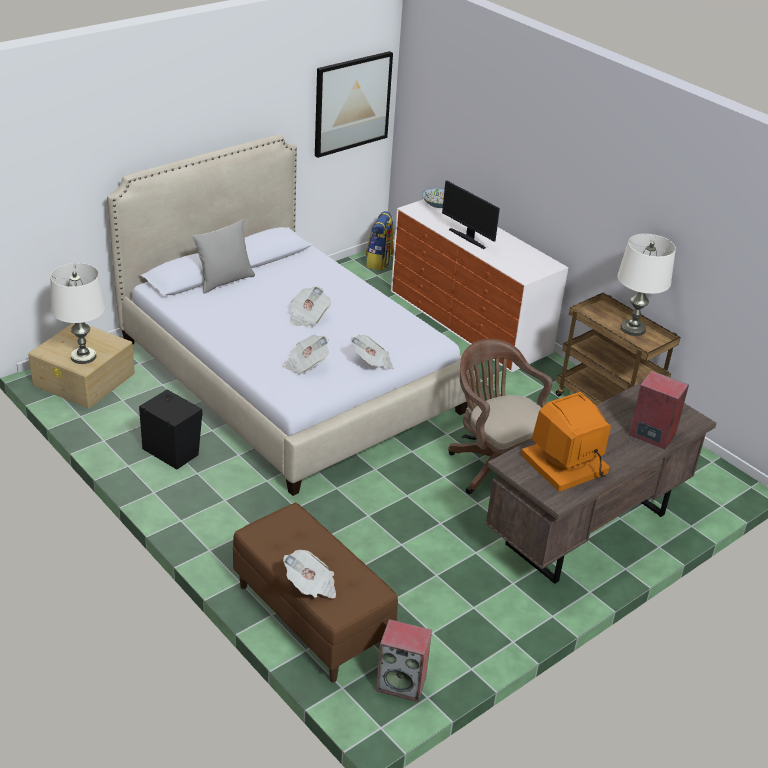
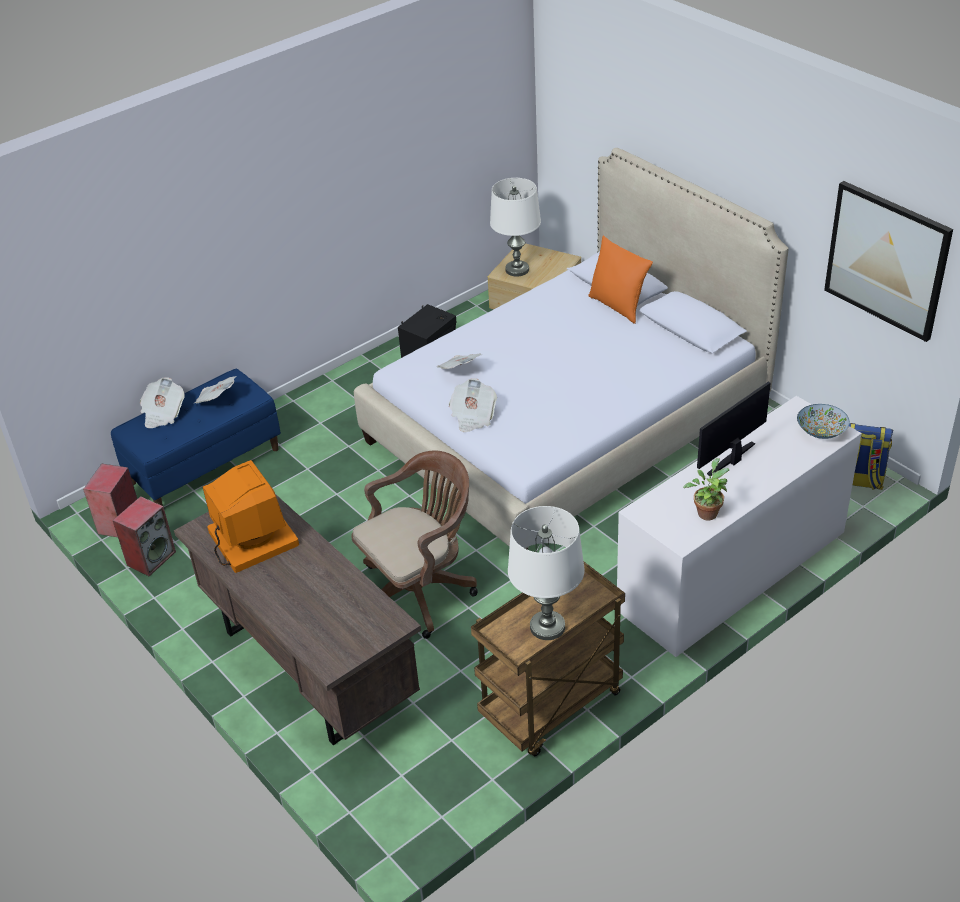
camera: 95 degrees right, 5 degrees up
grey pillow [192,220,255,294] -> orange pillow [588,235,653,324]
brown bench [233,503,398,682] -> blue bench [111,369,281,506]
newspaper [290,286,331,327] -> newspaper moved to [194,376,237,404]
speaker [629,371,689,449] -> speaker moved to [113,496,176,576]
none -> potted plant [683,458,729,520]

